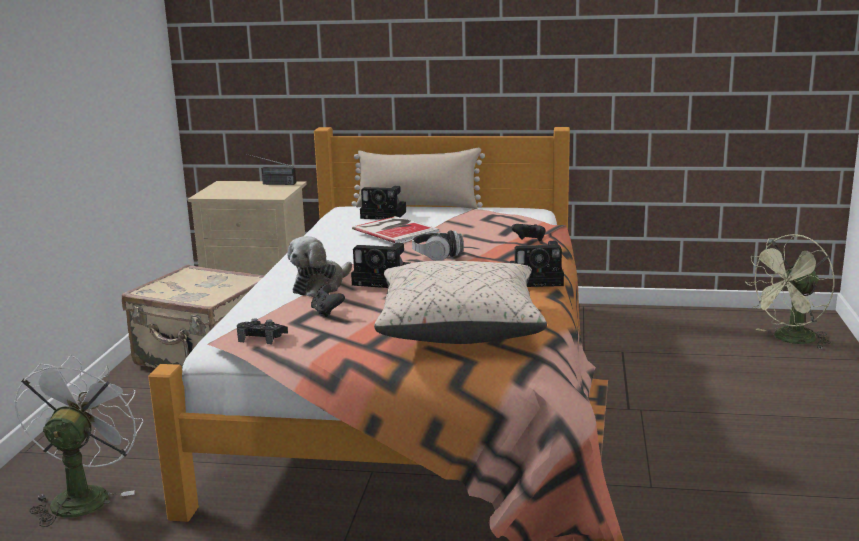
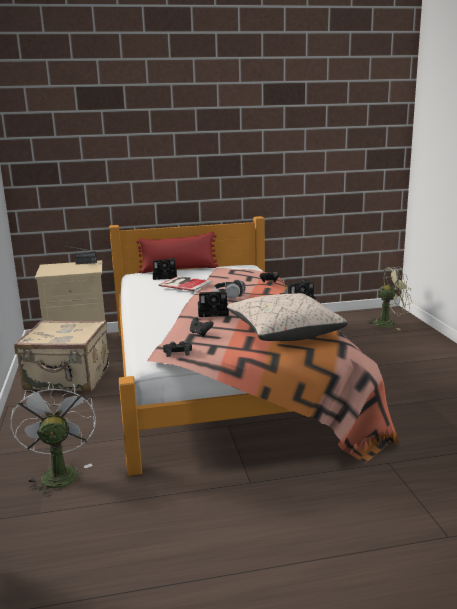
camera: 20 degrees left, 0 degrees up
plush toy [287,236,352,297] -> none
beige pillow [351,148,485,209] -> red pillow [136,232,219,273]
green fan [745,234,835,349] -> green fan turned 135 degrees counterclockwise [367,266,412,330]

